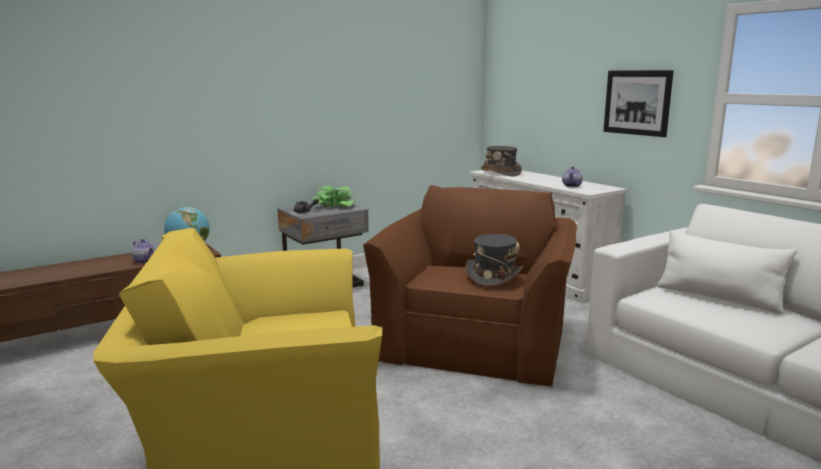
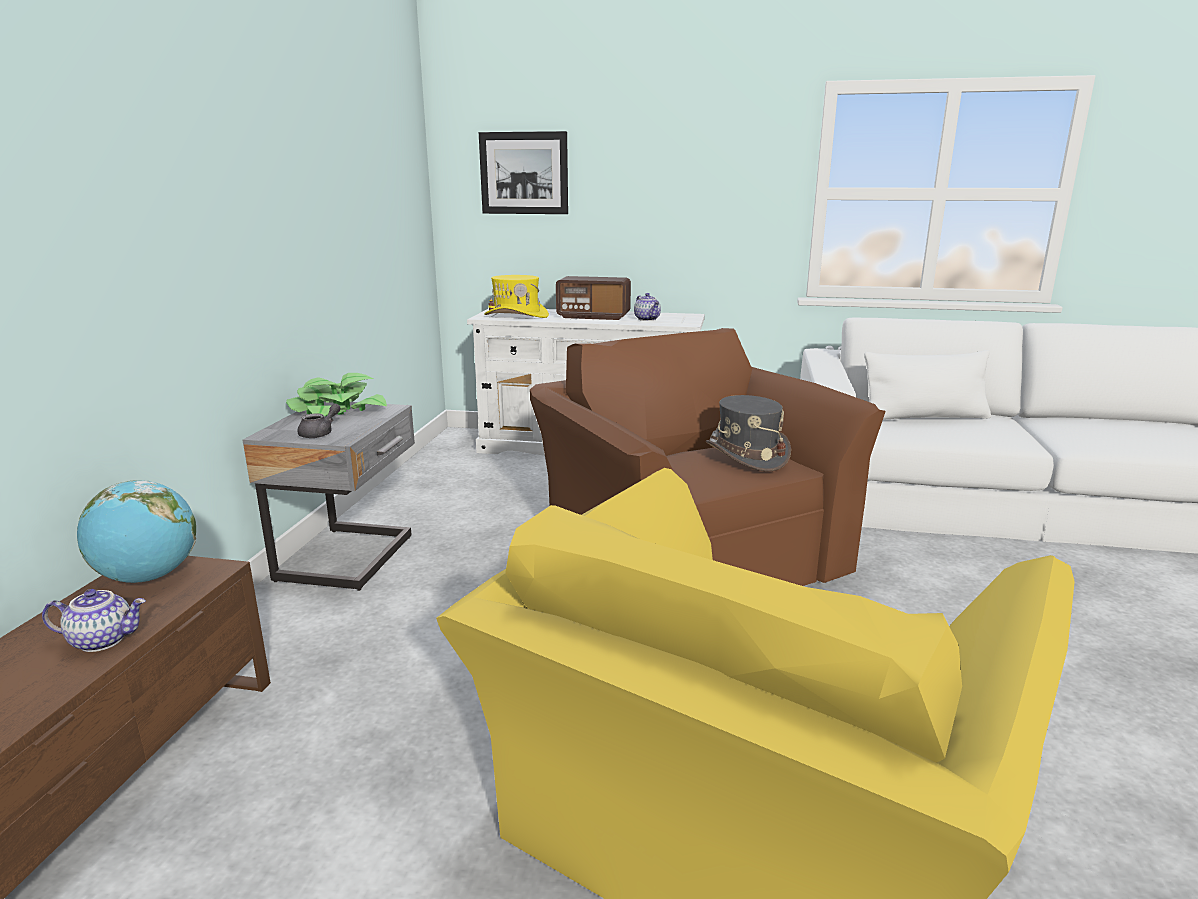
camera: 45 degrees left, 5 degrees up
grey hat [481,146,522,177] -> yellow hat [484,275,549,318]
picture [603,70,674,137] -> picture moved to [479,131,568,214]
none -> radio [556,276,631,320]

